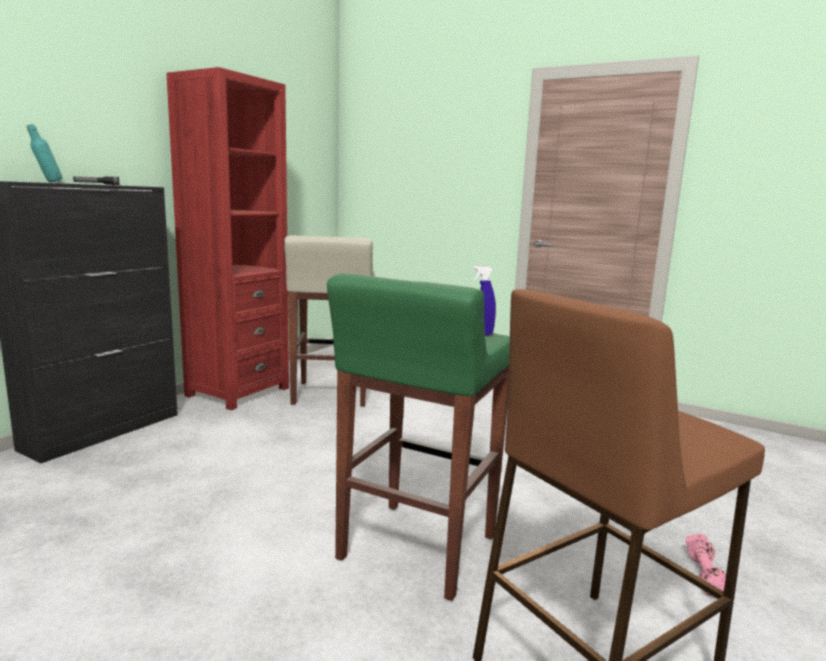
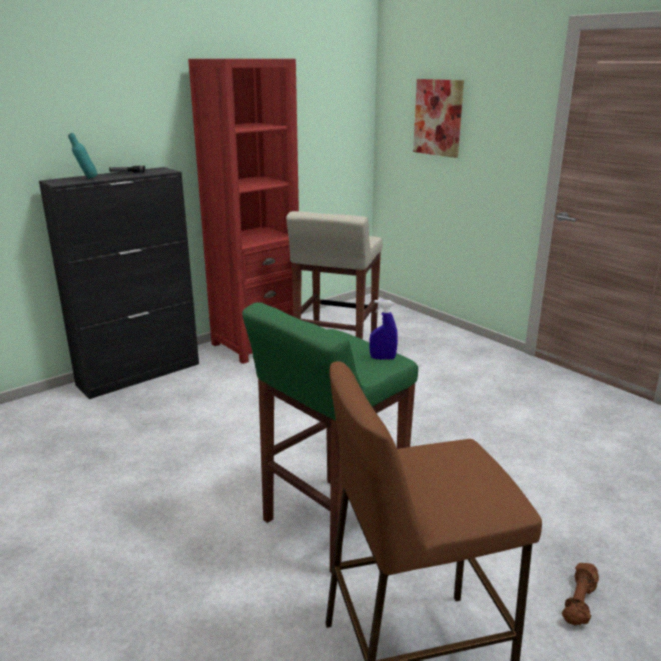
camera: 20 degrees right, 10 degrees up
pink dumbbell [686,534,726,597] -> brown dumbbell [562,563,599,626]
none -> picture [413,79,464,158]

